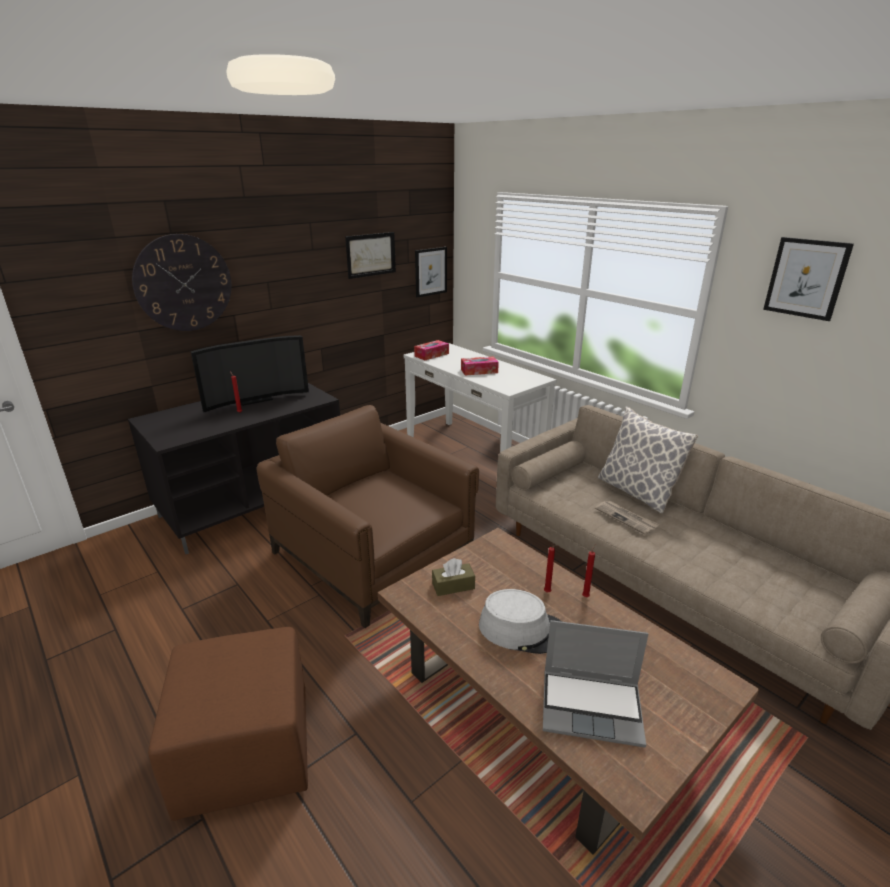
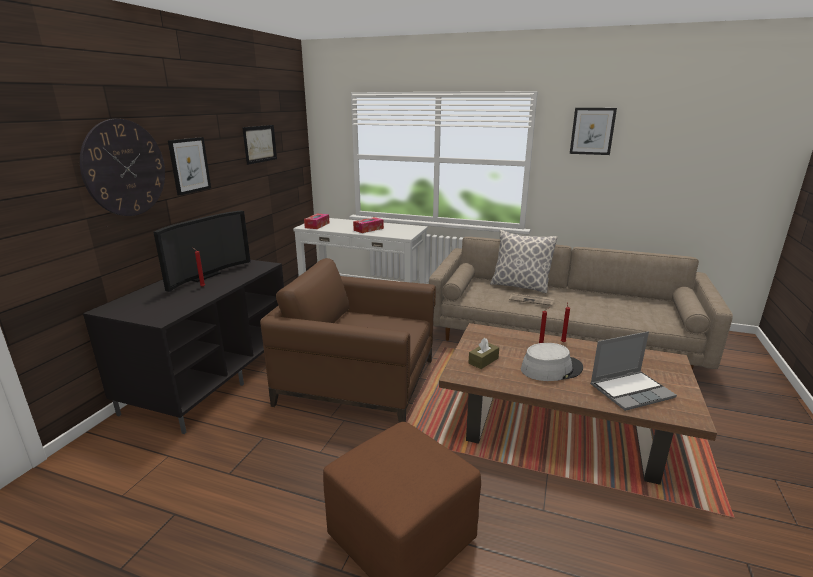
camera: 30 degrees left, 5 degrees down
picture [415,247,447,298] -> picture moved to [168,137,211,196]

